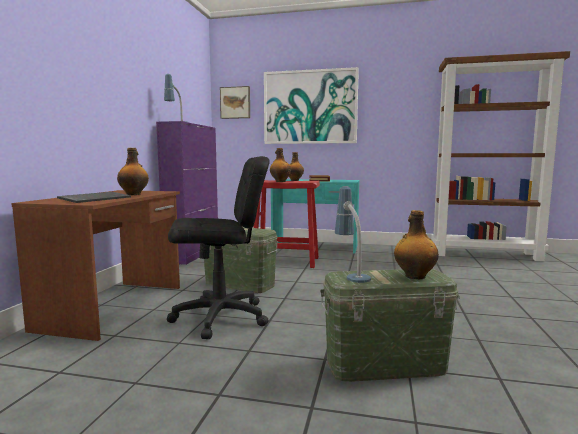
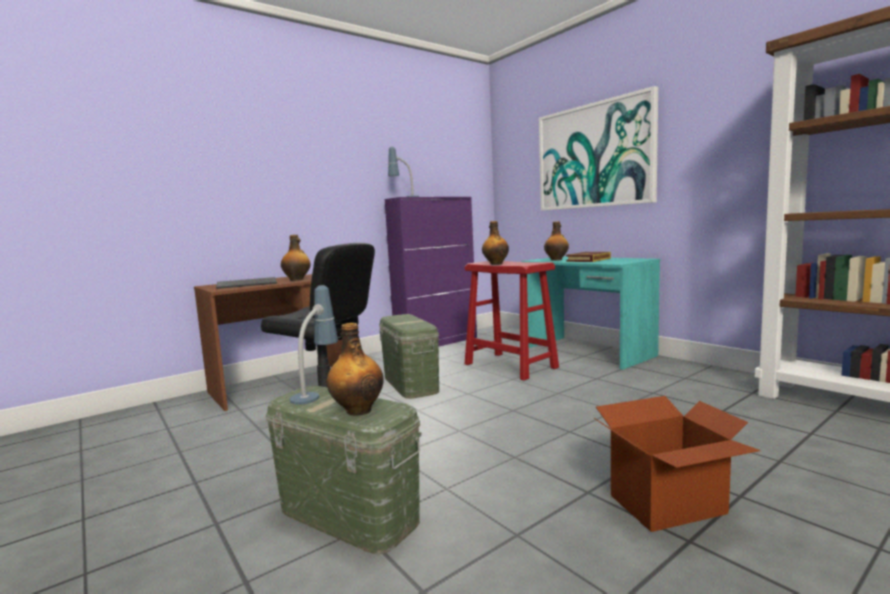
camera: 40 degrees right, 0 degrees up
picture [220,86,250,119] -> none
none -> cardboard box [594,396,760,532]

